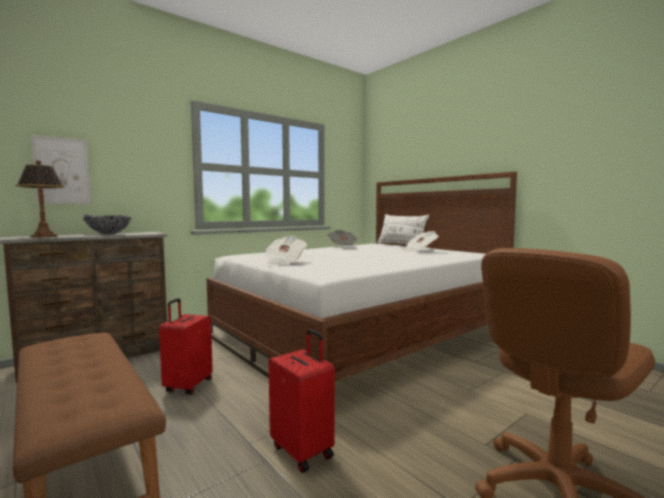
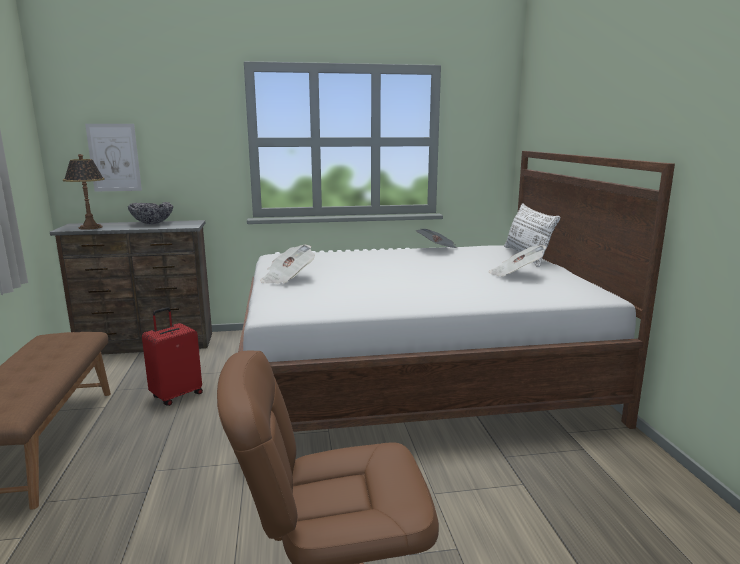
camera: 30 degrees right, 10 degrees up
red suitcase [268,329,335,473] -> none

